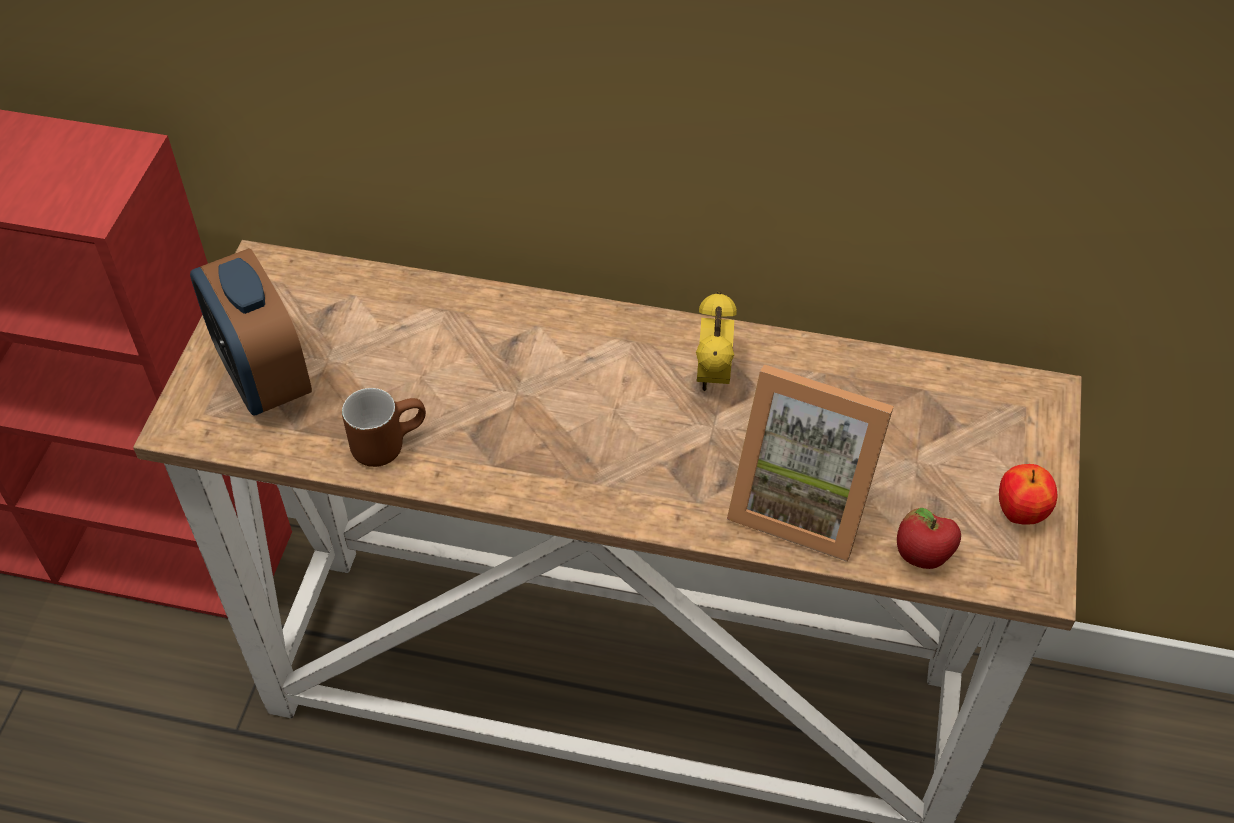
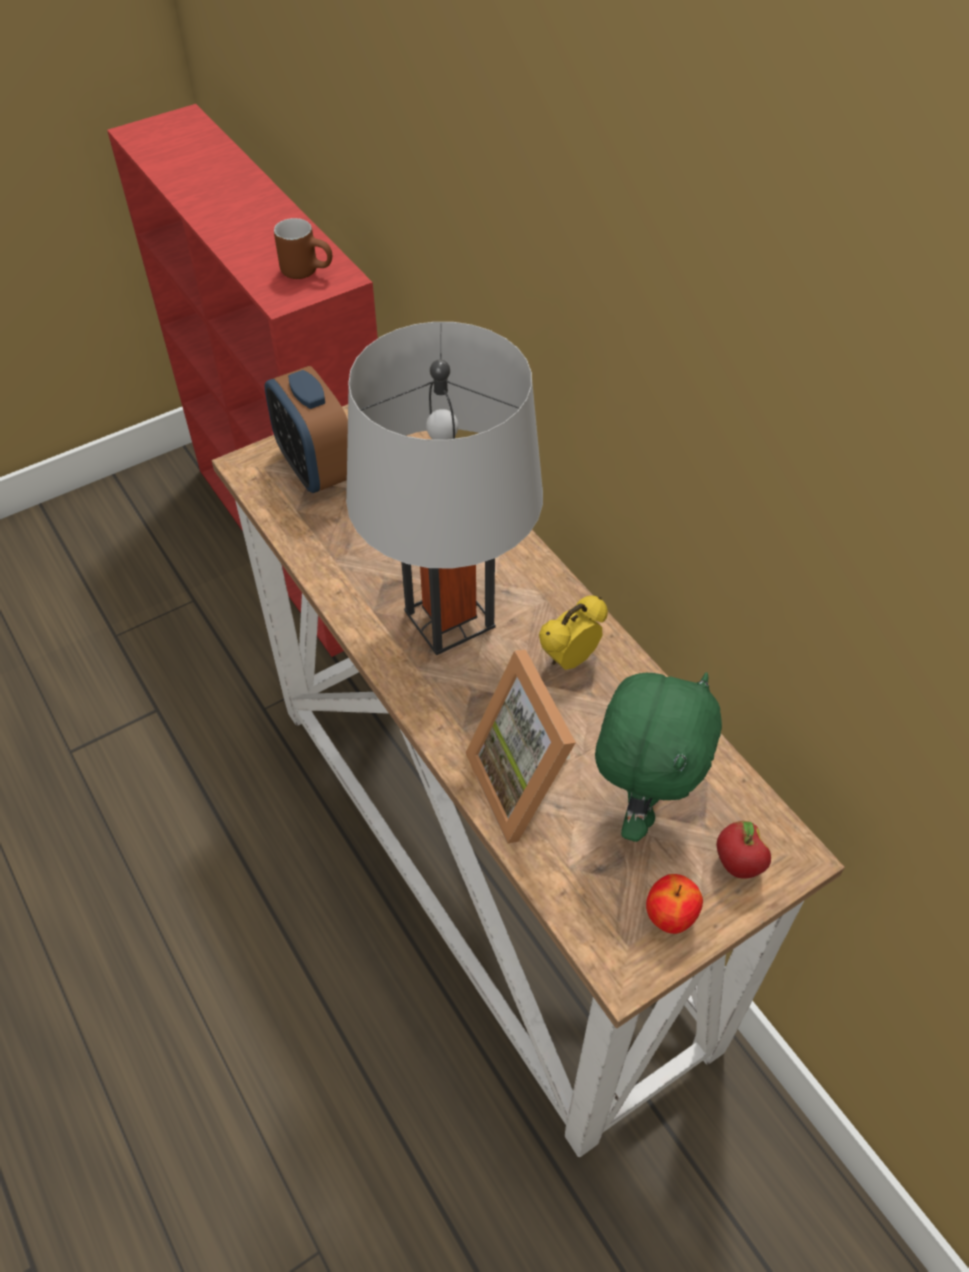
camera: 45 degrees right, 0 degrees up
alarm clock [190,248,312,415] -> alarm clock turned 45 degrees counterclockwise [265,366,348,493]
brown mug [342,388,426,467] -> brown mug moved to [274,218,332,279]
apple [897,508,961,569] -> apple moved to [717,821,771,879]
none -> grey table lamp [346,322,543,655]
none -> green plush toy [595,672,722,842]

